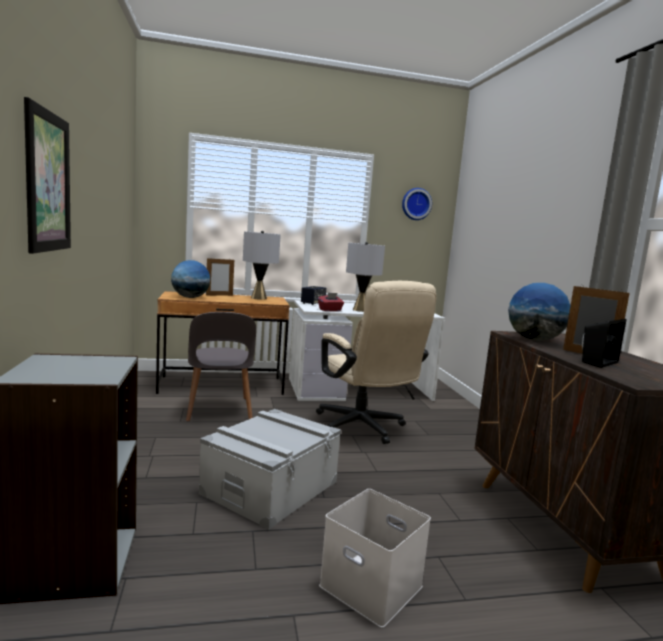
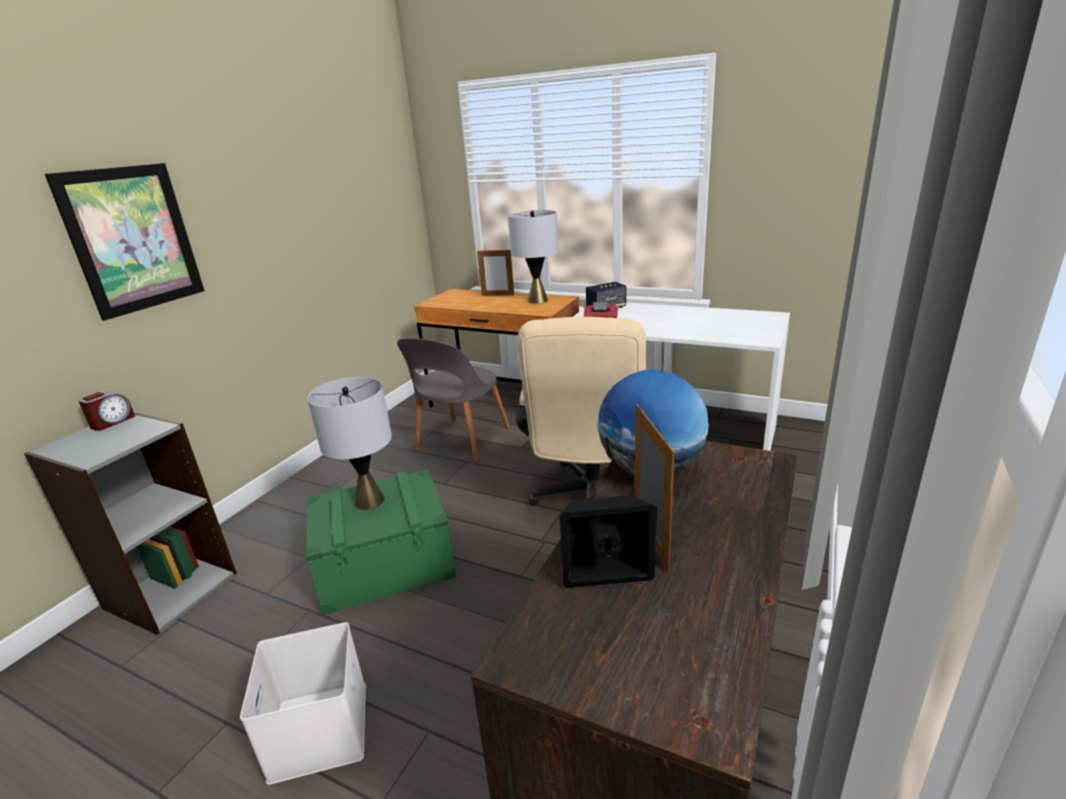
camera: 40 degrees right, 15 degrees up
globe [171,260,210,298] -> none
grey storage box [199,409,341,530] -> green storage box [306,469,456,615]
grey table lamp [346,242,385,312] -> grey table lamp moved to [307,377,392,510]
wall clock [402,188,432,220] -> none
none -> alarm clock [79,391,135,431]

